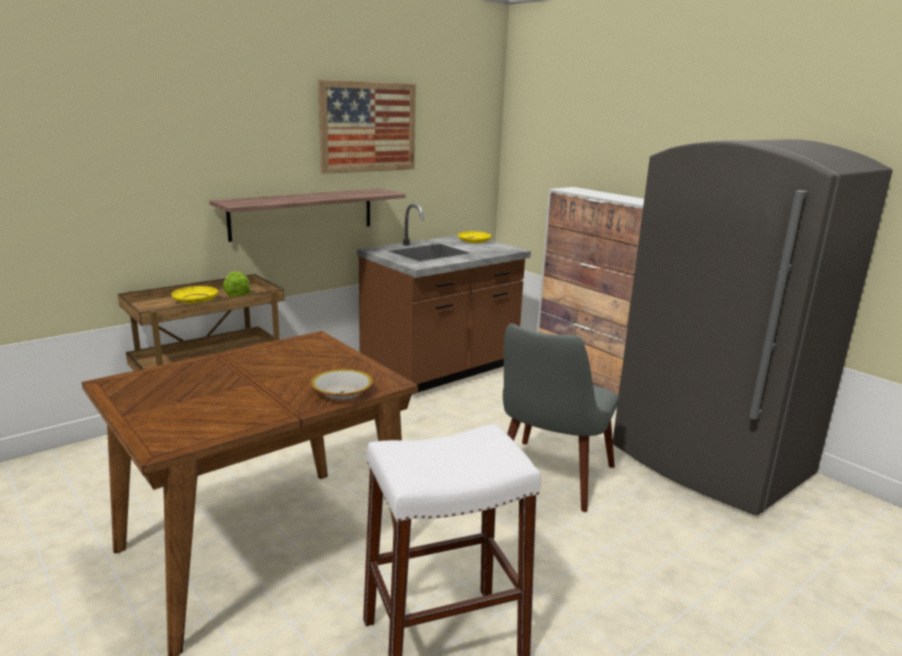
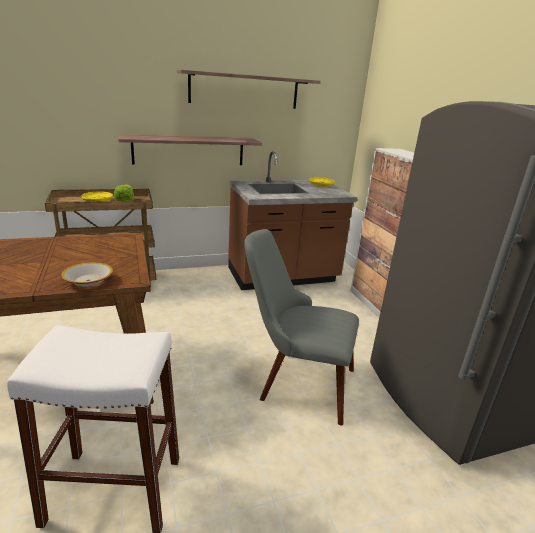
camera: 20 degrees right, 5 degrees up
picture [318,80,416,174] -> shelf [177,70,321,109]
grey chair [503,323,619,512] -> grey chair turned 60 degrees clockwise [244,229,359,426]

